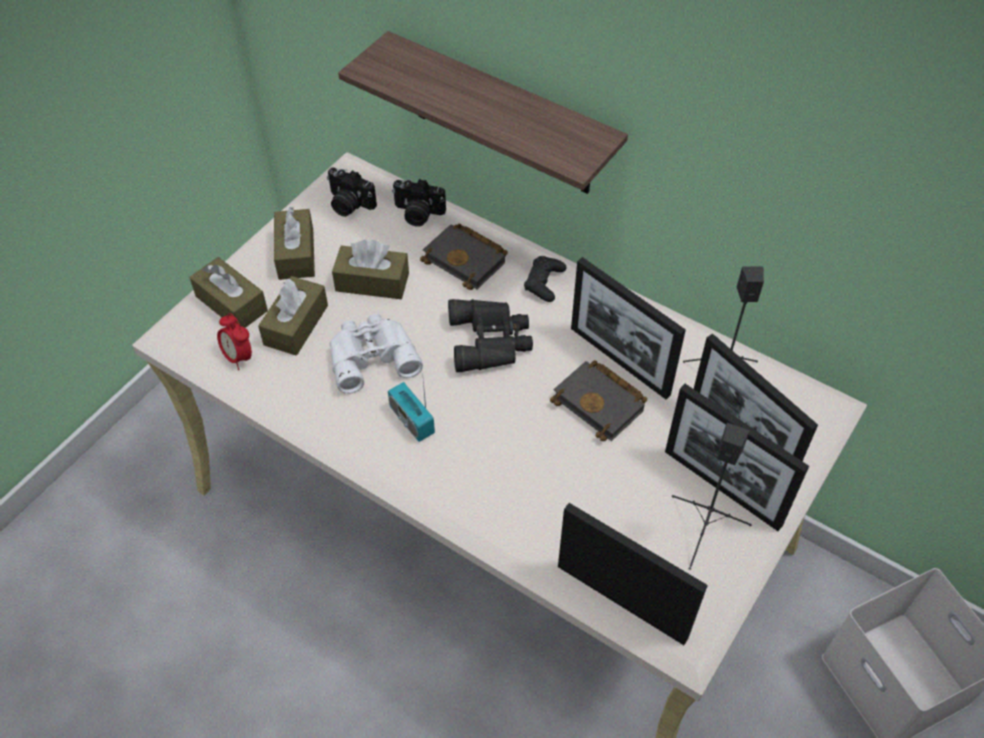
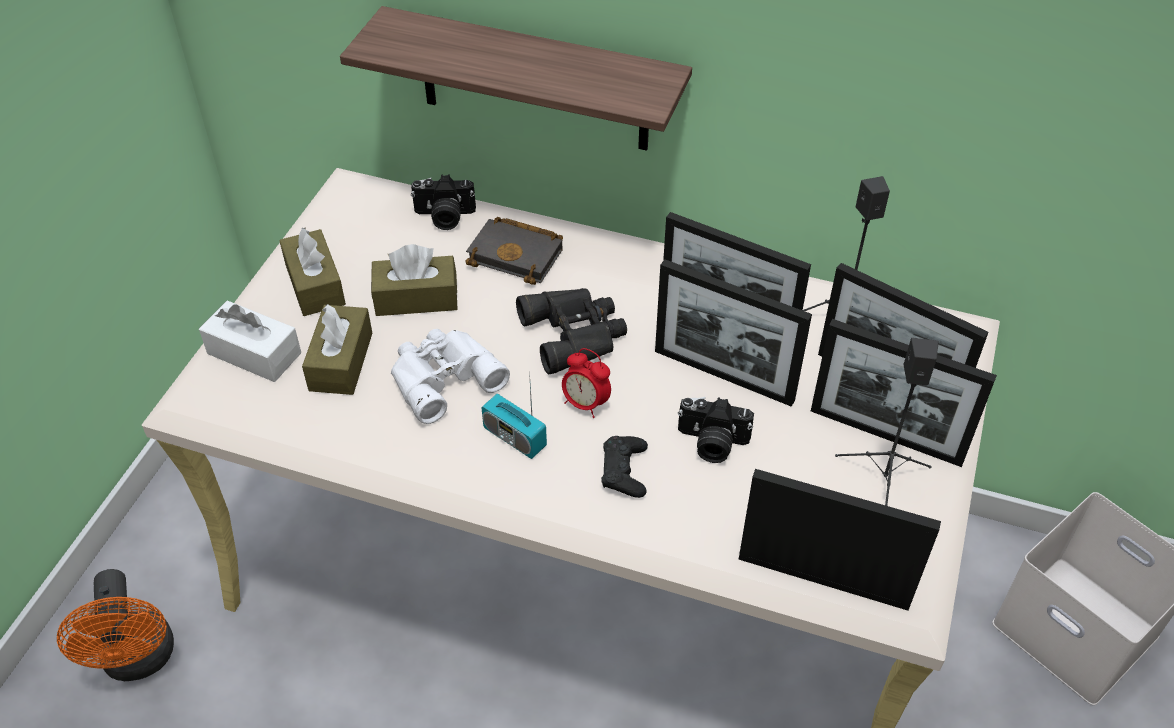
camera: 15 degrees left, 5 degrees down
brown tissue box [189,257,268,328] -> white tissue box [199,301,301,382]
alarm clock [217,313,252,370] -> alarm clock moved to [562,348,611,418]
camera [327,167,377,217] -> camera moved to [678,397,754,463]
black game controller [524,256,566,302] -> black game controller moved to [601,436,648,498]
black book [550,360,647,441] -> picture frame [655,259,812,407]
none -> orange fan [57,569,174,681]

